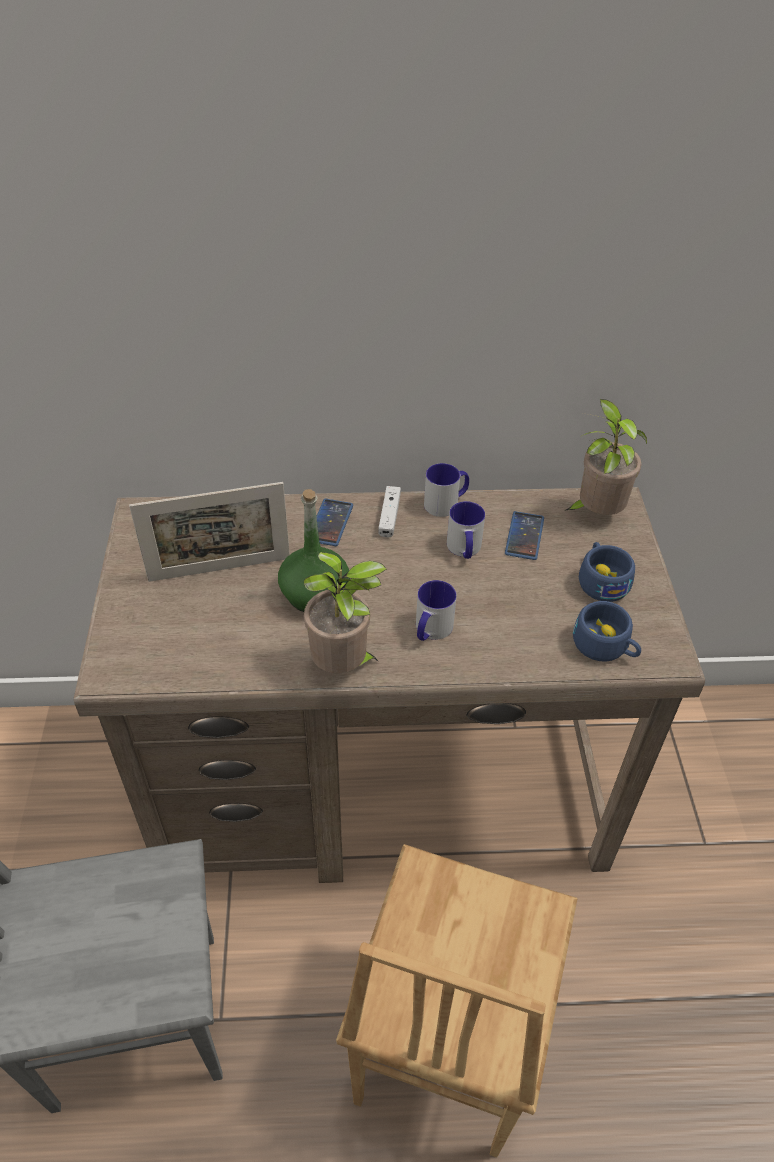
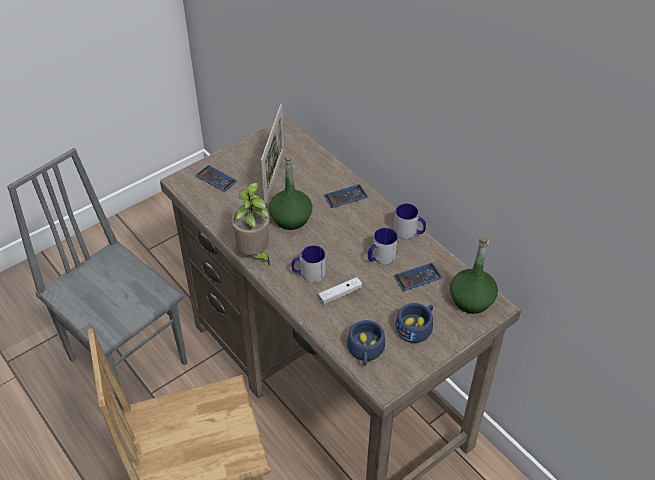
camera: 55 degrees right, 0 degrees up
picture frame [129,482,290,582] -> picture frame turned 120 degrees counterclockwise [261,104,284,205]
white game controller [378,486,401,537] -> white game controller moved to [318,277,362,304]
potted plant [565,399,647,515] -> green bottle [450,237,498,314]
none -> phone [196,165,237,192]

